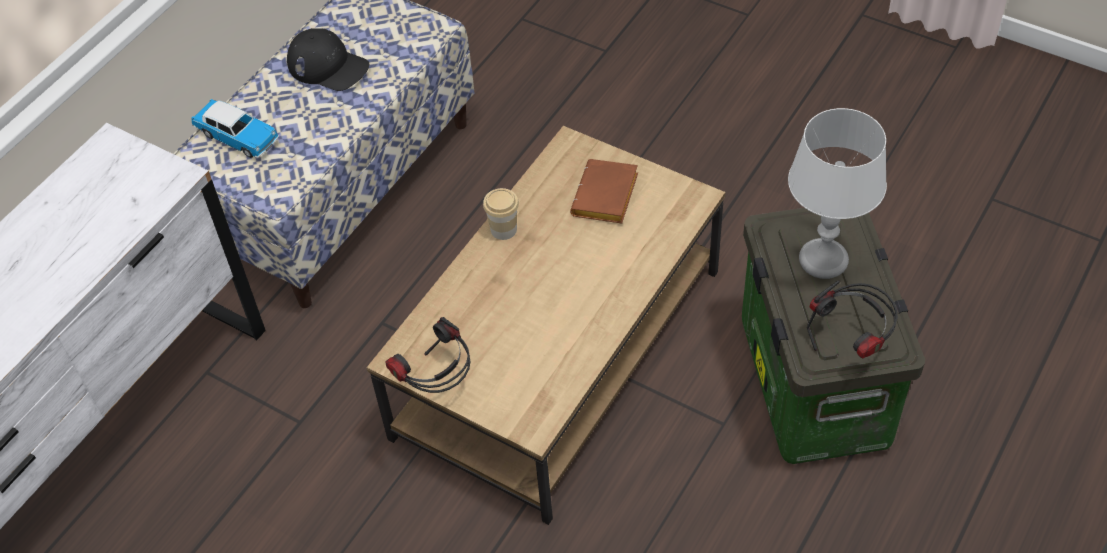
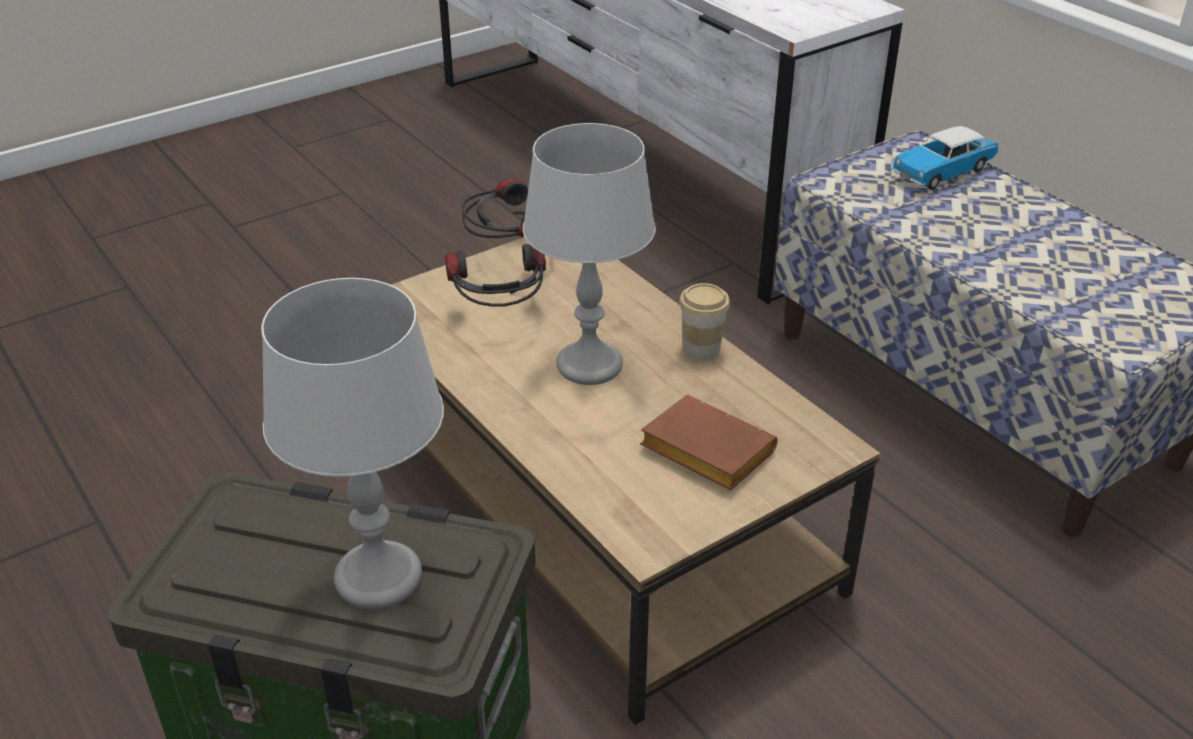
camera: 110 degrees right, 15 degrees down
black cap [287,28,369,91] -> none
headphones [807,280,898,359] -> headphones moved to [445,244,546,307]
none -> grey table lamp [523,123,656,385]

